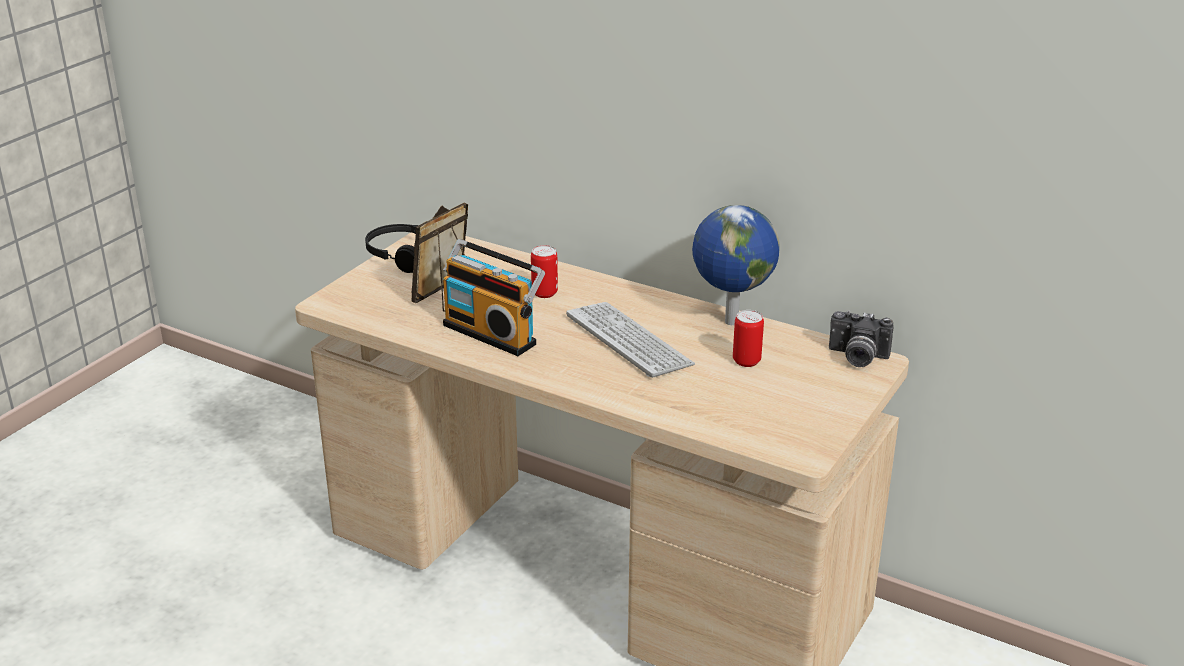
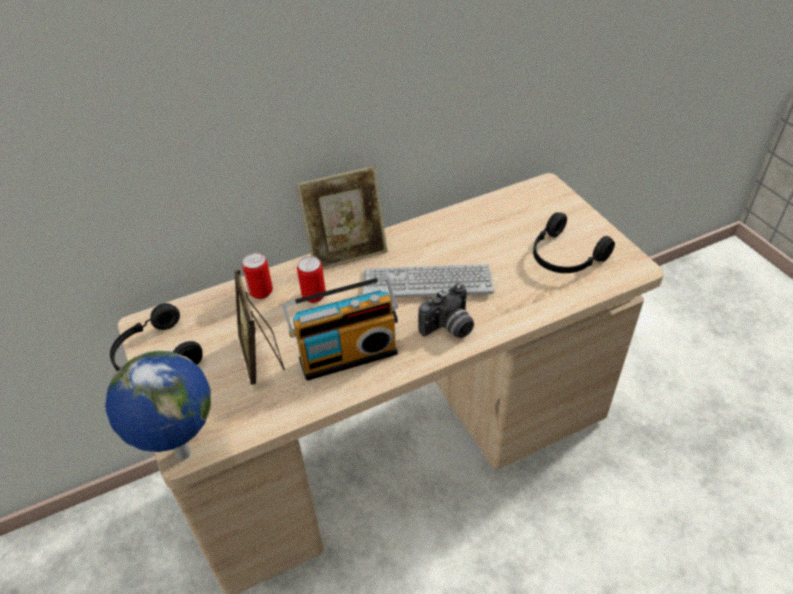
camera: 55 degrees left, 15 degrees up
globe [692,205,780,325] -> globe moved to [105,351,211,460]
can [733,310,764,367] -> can moved to [242,253,273,299]
camera [829,310,894,367] -> camera moved to [418,284,474,338]
none -> picture frame [296,166,388,270]
none -> black headphones [533,212,615,273]

